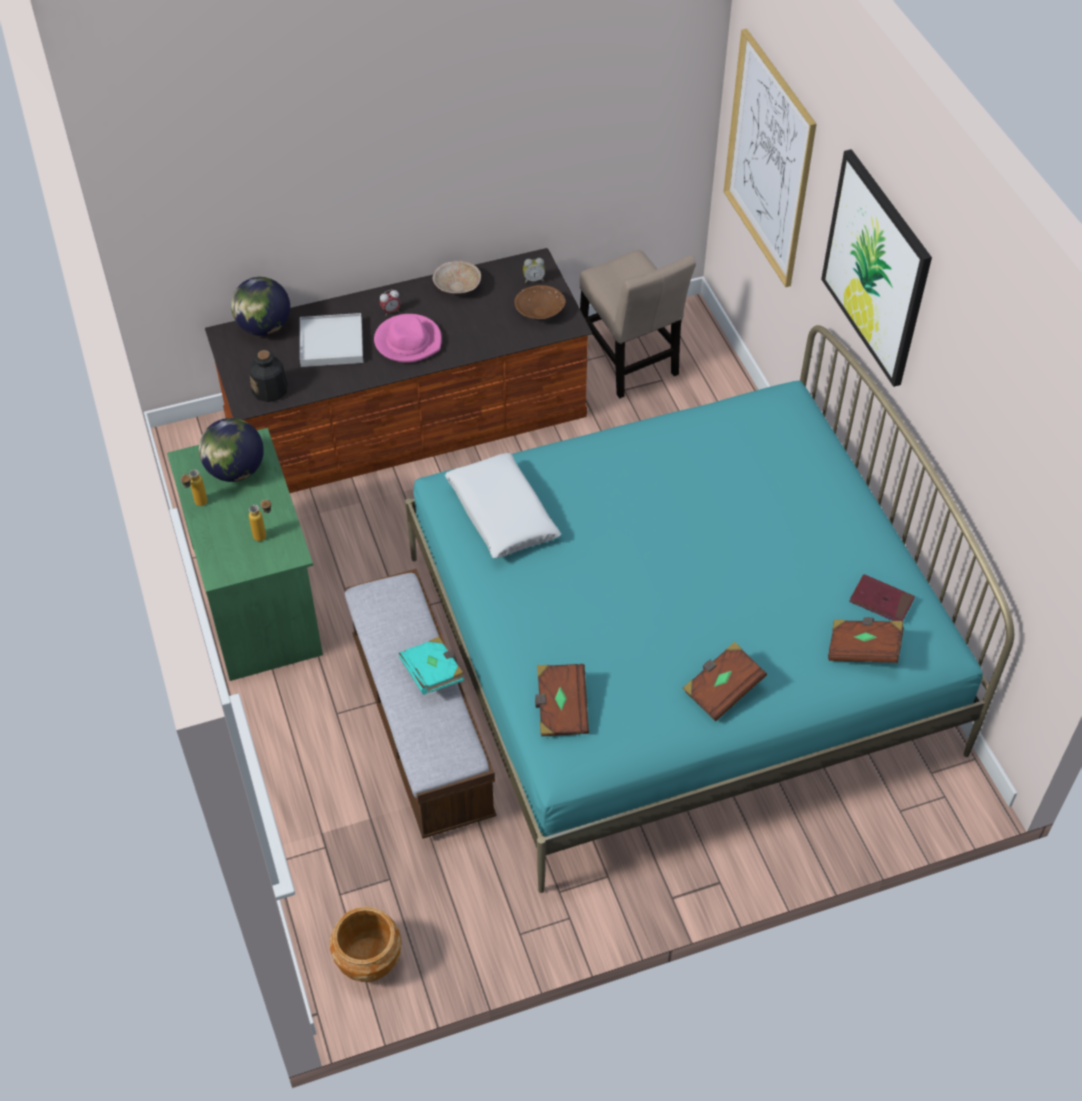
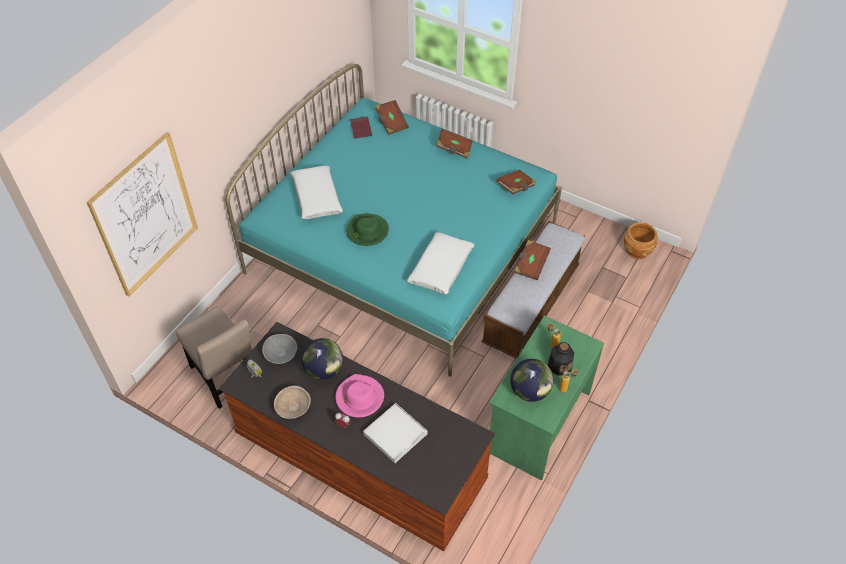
camera: 130 degrees left, 0 degrees up
globe [231,277,290,336] -> globe moved to [301,338,343,380]
bottle [249,350,288,402] -> bottle moved to [548,342,574,376]
turquoise book [399,637,464,695] -> brown book [515,240,551,280]
brown bowl [514,285,566,319] -> grey bowl [262,334,297,364]
beige chair [580,250,696,398] -> beige chair turned 120 degrees clockwise [176,306,252,409]
picture [821,149,932,387] -> none
none -> white pillow [290,166,343,219]
none -> green hat [346,214,389,246]

